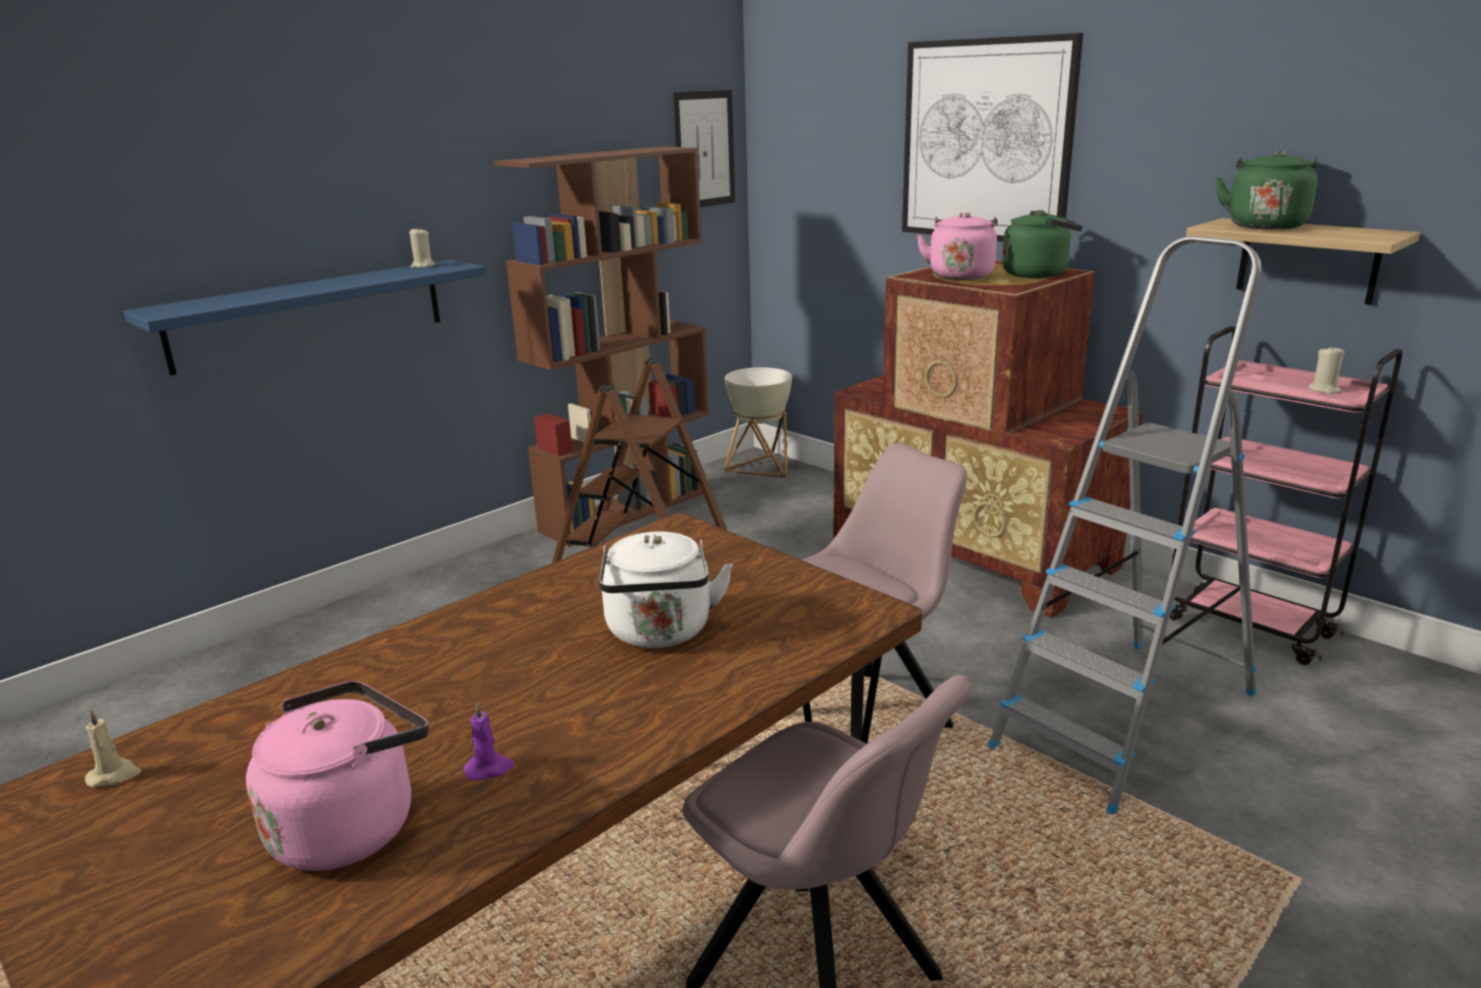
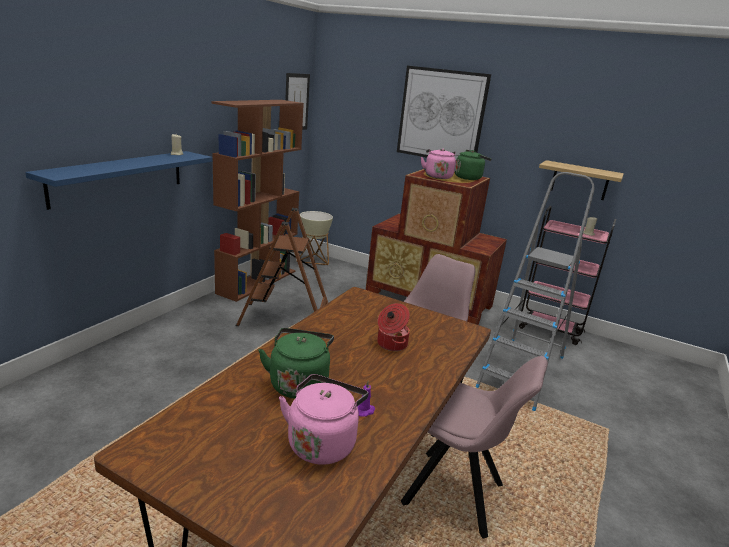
camera: 20 degrees left, 0 degrees up
beige candle [85,710,141,787] -> none
white kettle [599,531,733,648] -> cooking pot [377,303,410,351]
green kettle [1216,150,1318,230] -> green kettle moved to [258,328,334,399]

